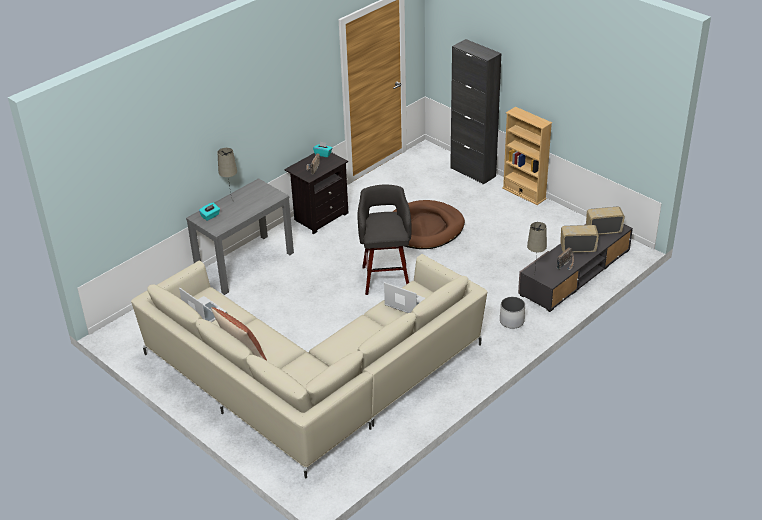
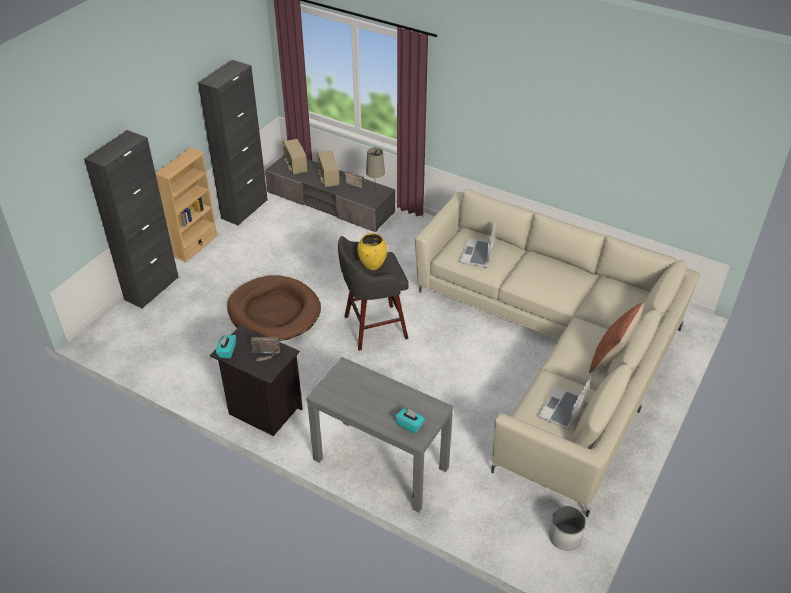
camera: 105 degrees left, 5 degrees up
beige table lamp [217,148,237,202] -> none
white planter [500,297,525,329] -> white planter moved to [549,506,586,550]
none -> black cabinet [198,60,268,226]
none -> yellow vase [357,233,387,270]

